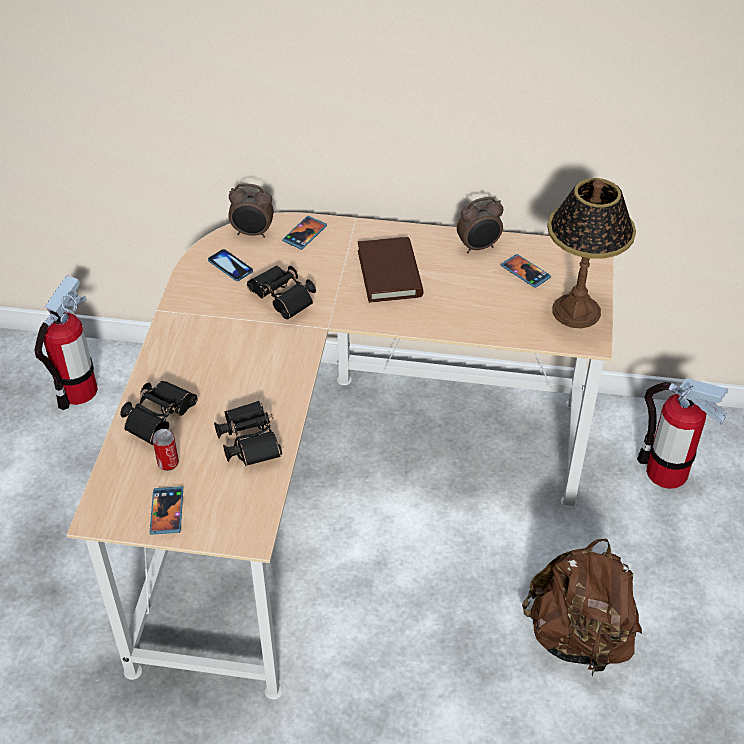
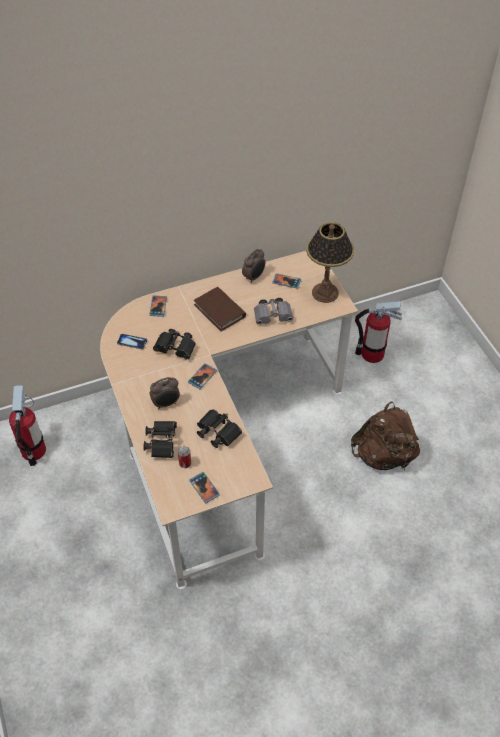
camera: 30 degrees left, 5 degrees up
alarm clock [228,183,274,238] -> alarm clock moved to [150,377,180,409]
none -> phone [188,363,217,389]
none -> grey binoculars [254,298,294,325]

